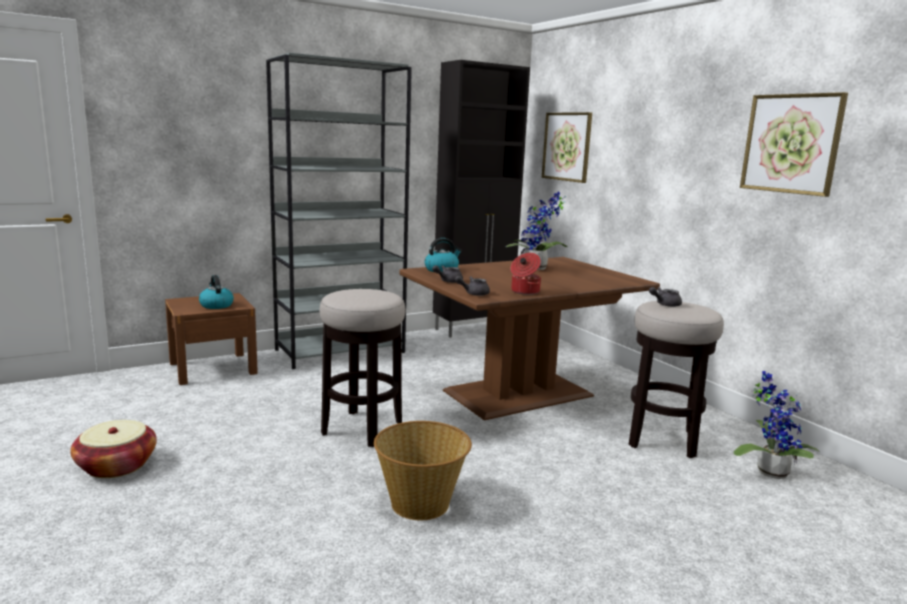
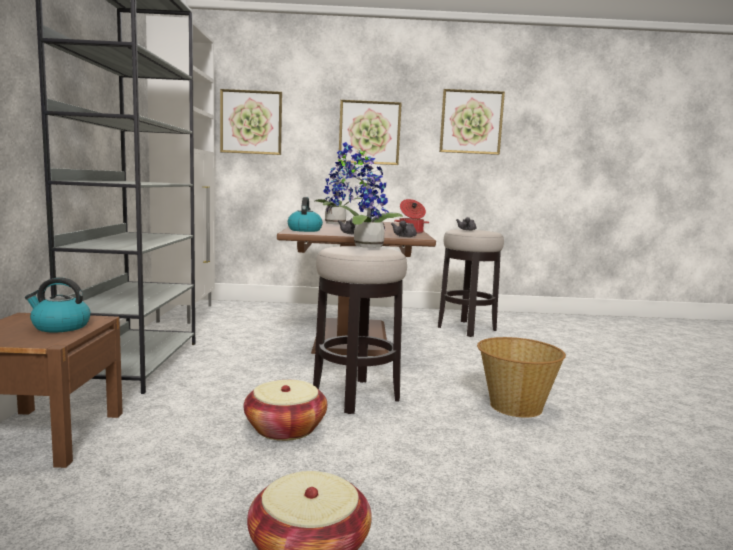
camera: 60 degrees left, 5 degrees down
black cabinet [433,60,530,338] -> white cabinet [146,16,215,324]
potted plant [734,371,820,479] -> potted plant moved to [331,142,403,248]
none -> basket [244,380,327,441]
none -> picture [338,100,402,165]

